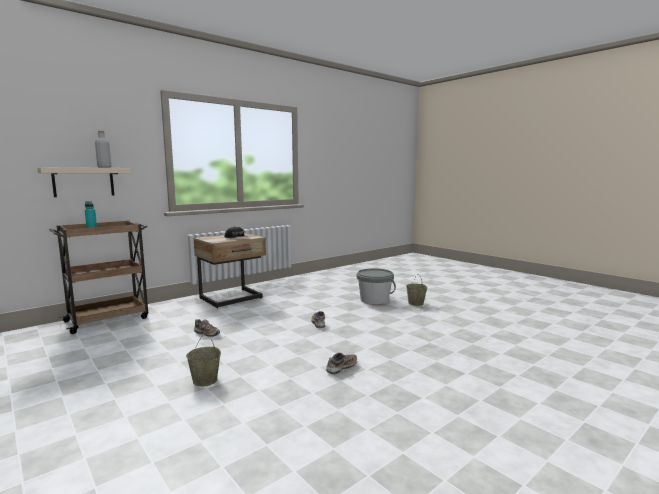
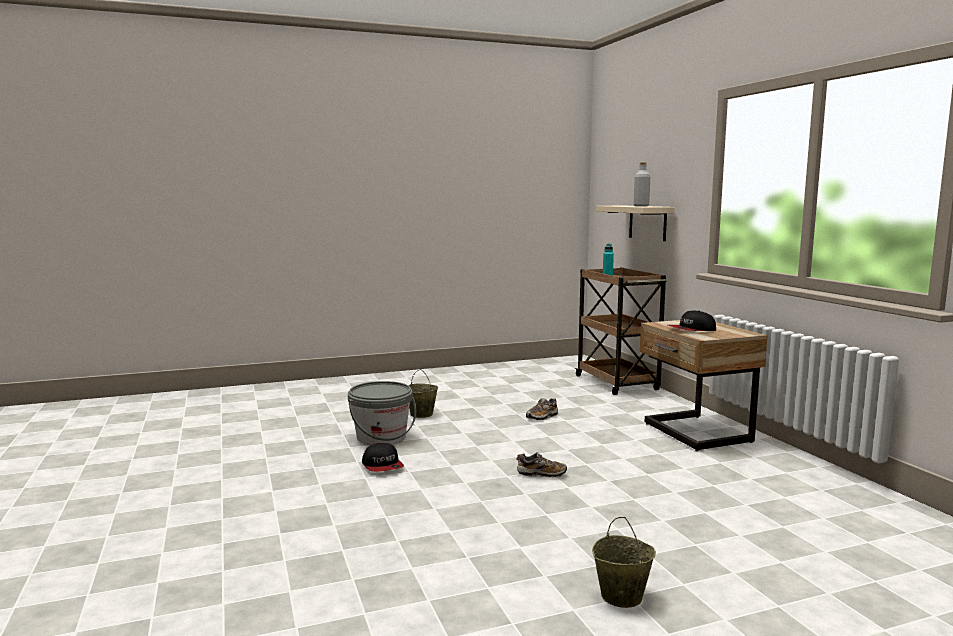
camera: 110 degrees right, 0 degrees up
shoe [326,352,357,374] -> cap [362,443,404,472]
grey bucket [357,268,396,305] -> grey bucket moved to [348,381,416,445]

